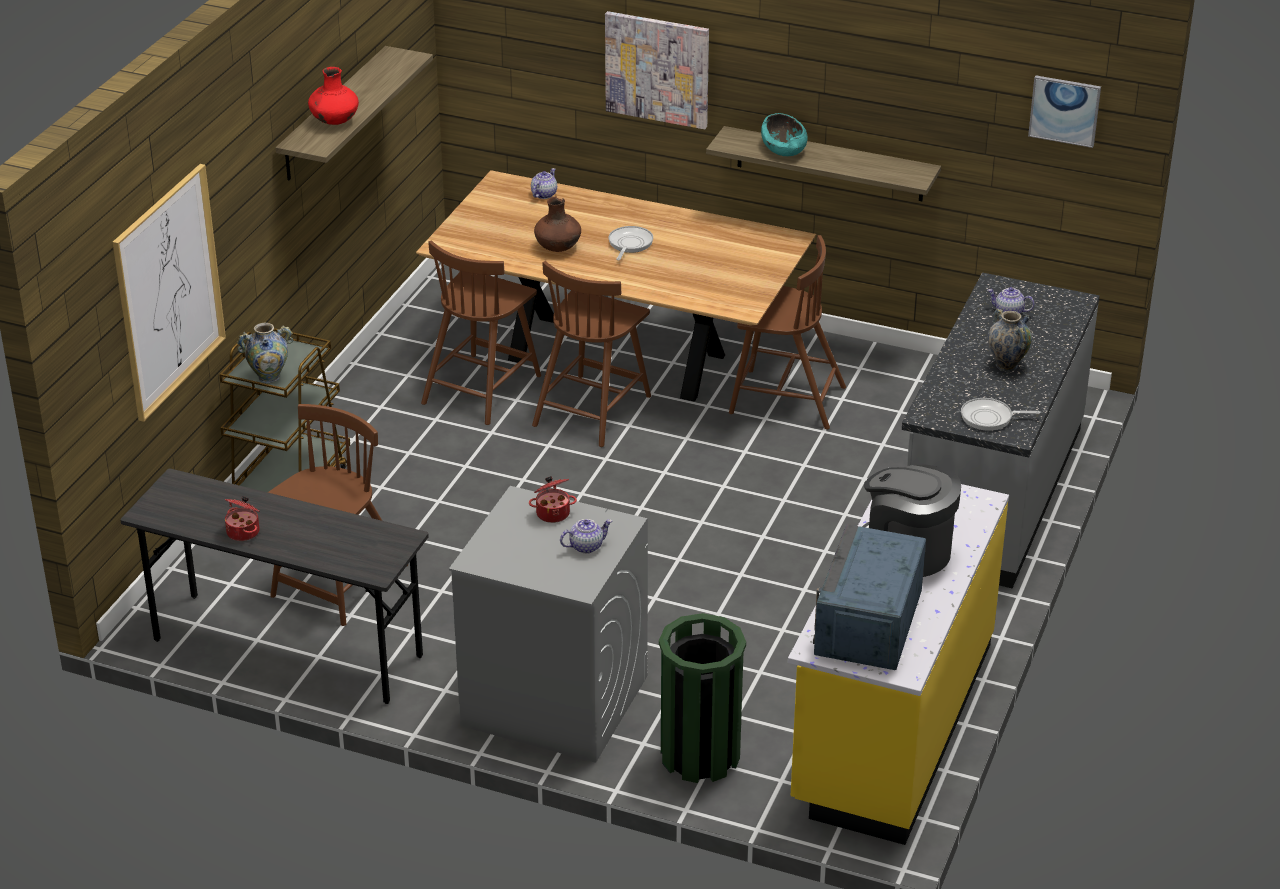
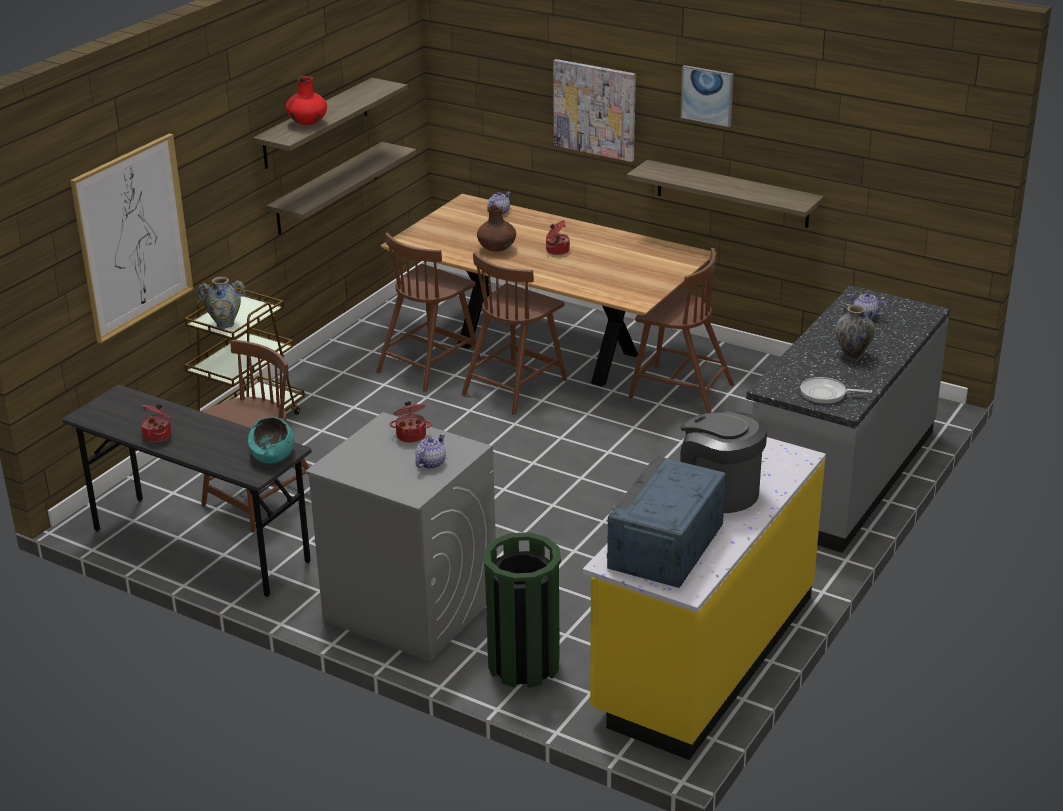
camera: 10 degrees right, 5 degrees down
teapot [560,519,612,554] -> teapot turned 45 degrees counterclockwise [415,433,446,469]
frying pan [608,226,653,260] -> cooking pot [546,220,570,255]
turquoise bowl [761,113,808,156] -> turquoise bowl moved to [248,416,294,464]
picture [1028,75,1101,148] -> picture moved to [681,65,734,127]
none -> shelf [266,142,417,235]

